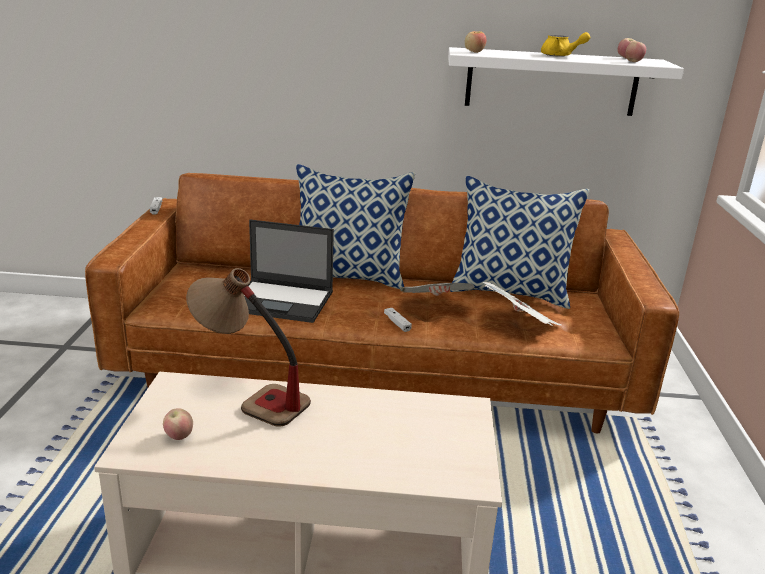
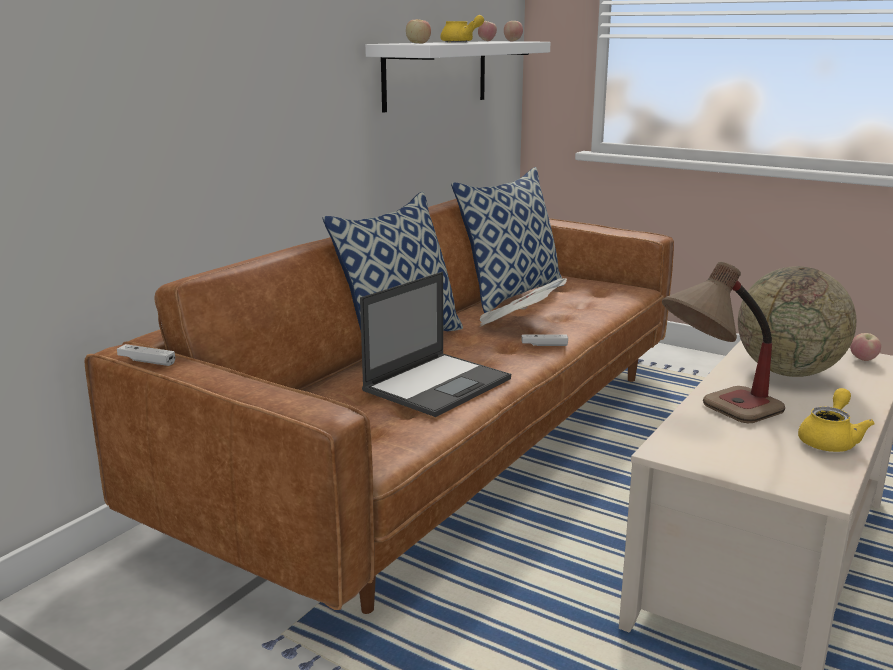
camera: 60 degrees left, 5 degrees down
apple [163,408,193,440] -> apple moved to [850,333,881,361]
newspaper [482,282,562,326] -> none
none -> globe [738,266,856,377]
none -> yellow teapot [798,388,875,452]

